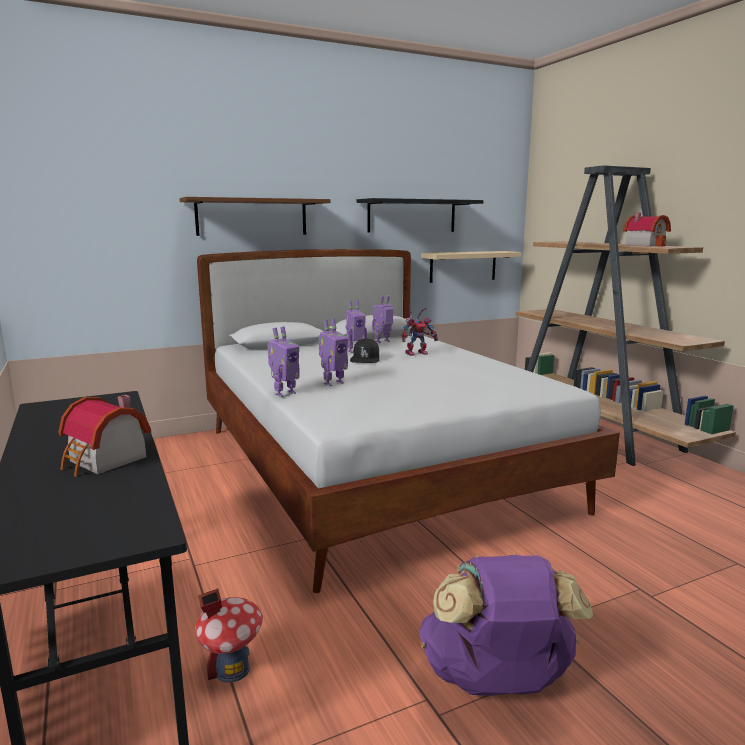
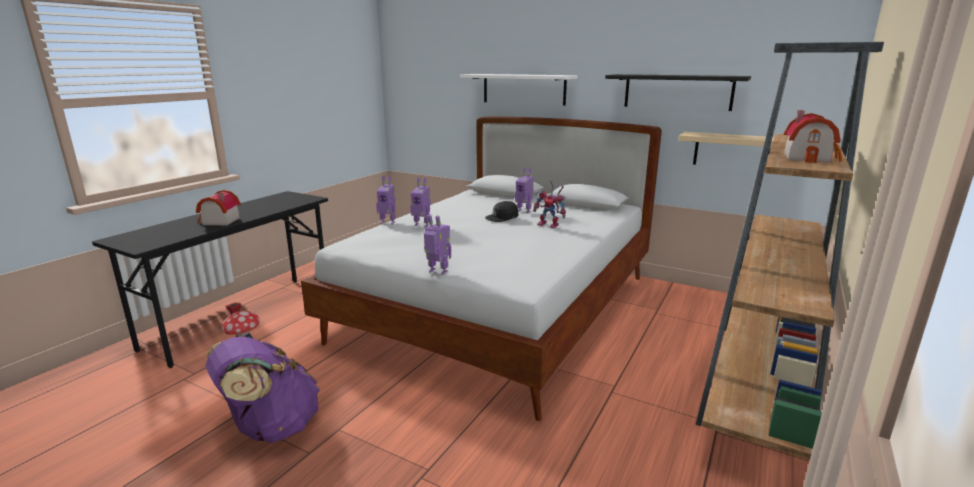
camera: 55 degrees right, 5 degrees up
brown shelf [179,197,331,236] -> white shelf [460,74,577,106]
toy robot [372,295,393,343] -> toy robot moved to [424,214,451,275]

